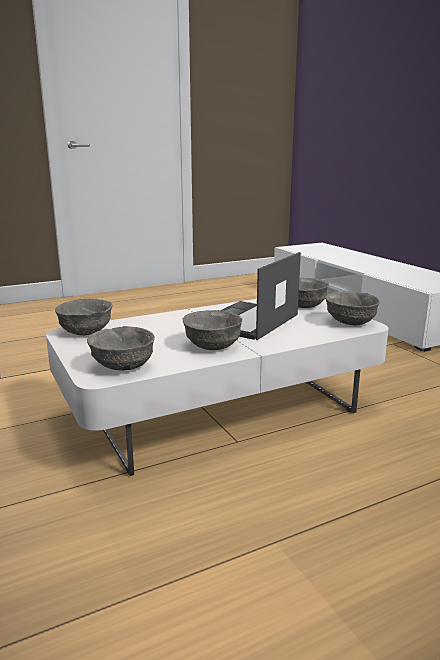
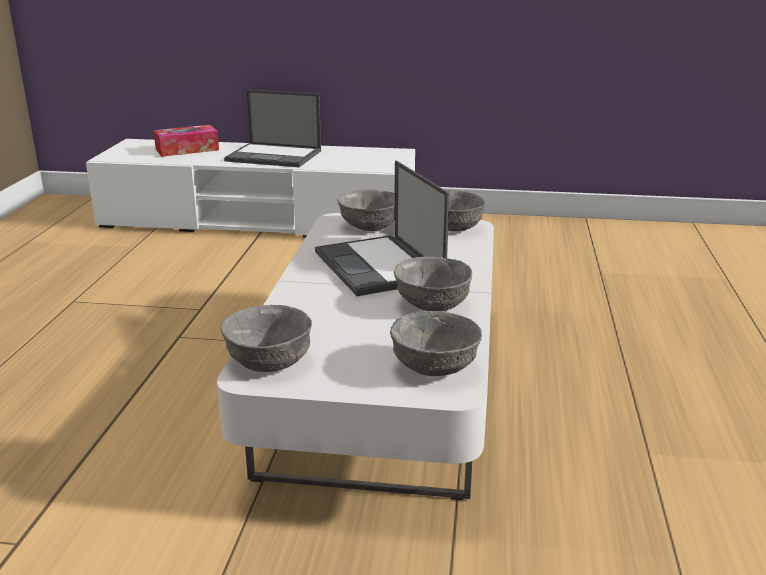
camera: 55 degrees left, 5 degrees up
none -> tissue box [153,125,219,157]
none -> laptop [224,90,321,167]

